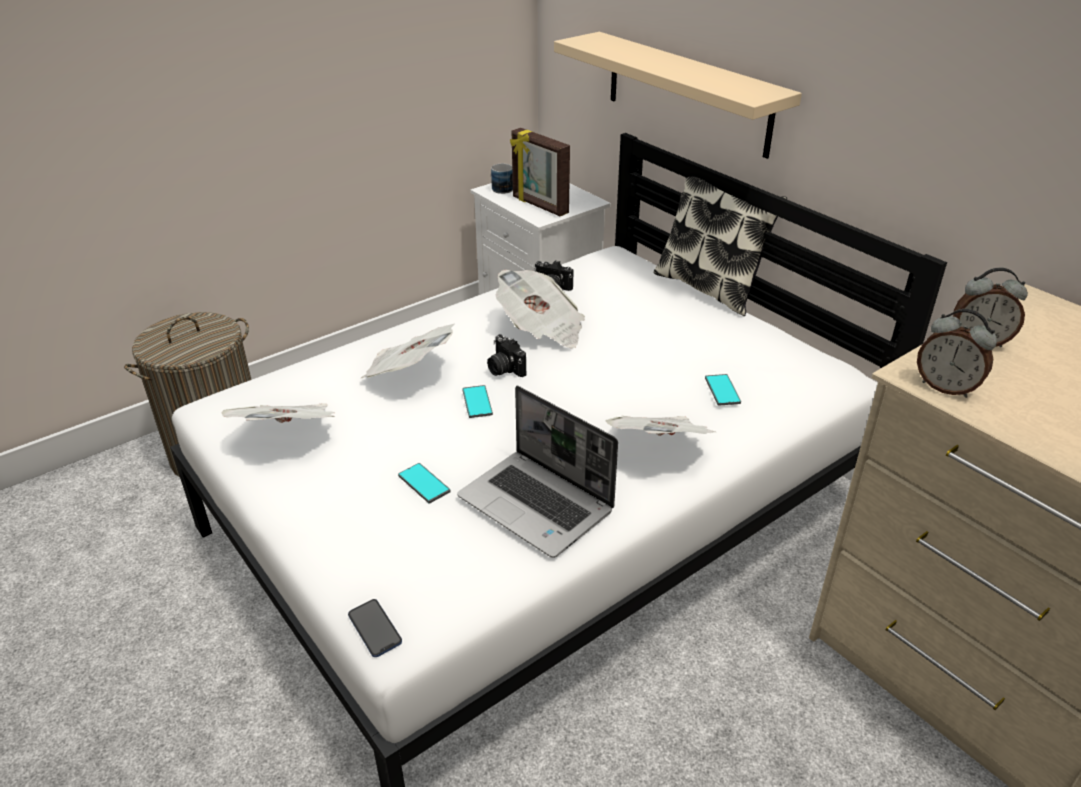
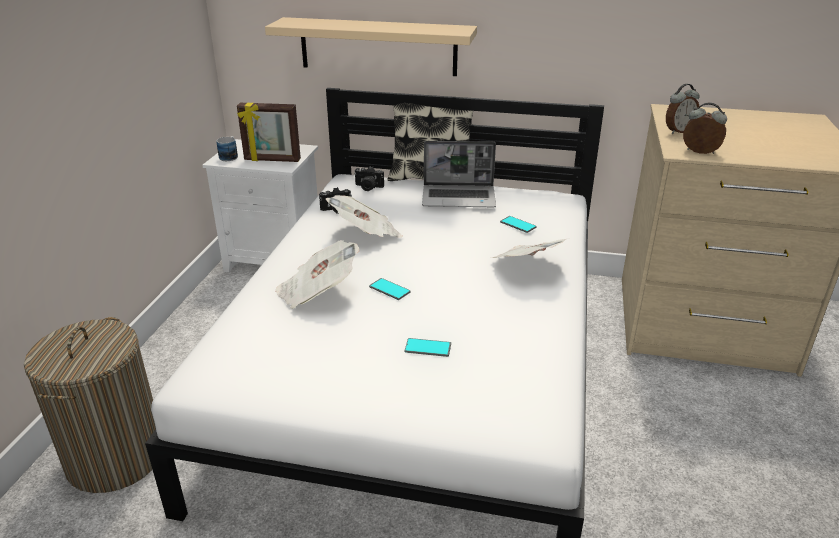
camera: 40 degrees left, 5 degrees down
newspaper [222,403,336,423] -> none
phone [348,599,402,657] -> none
laptop [457,386,618,558] -> laptop moved to [422,141,496,207]
camera [487,334,526,377] -> camera moved to [354,166,384,191]
alarm clock [917,309,997,398] -> alarm clock turned 150 degrees counterclockwise [683,103,727,154]

